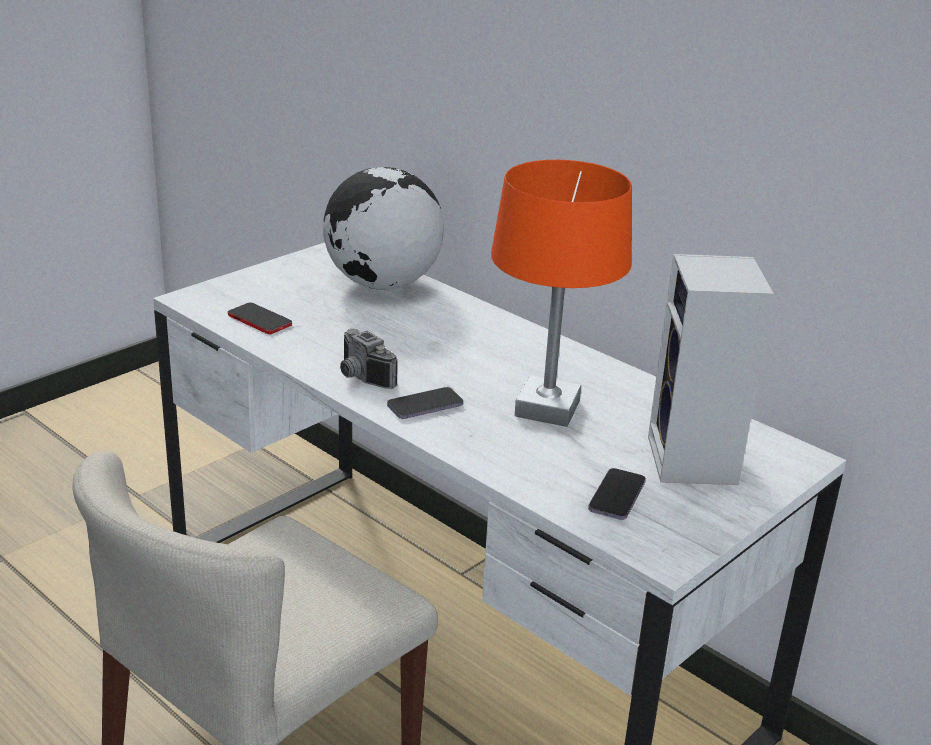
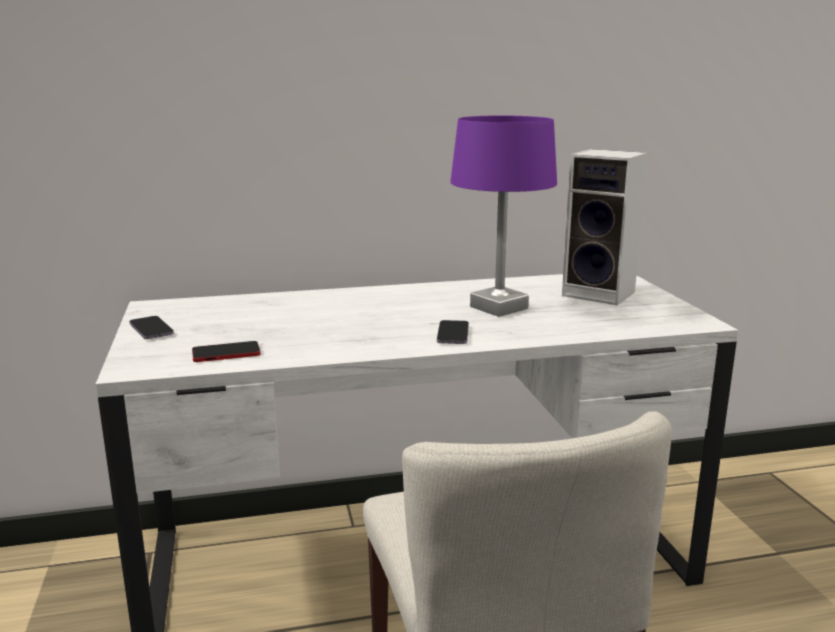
camera: 55 degrees left, 10 degrees down
globe [323,167,444,290] -> none
camera [340,329,397,389] -> none
orange table lamp [491,160,632,427] -> purple table lamp [450,115,557,317]
phone [588,468,646,520] -> phone moved to [129,316,174,339]

